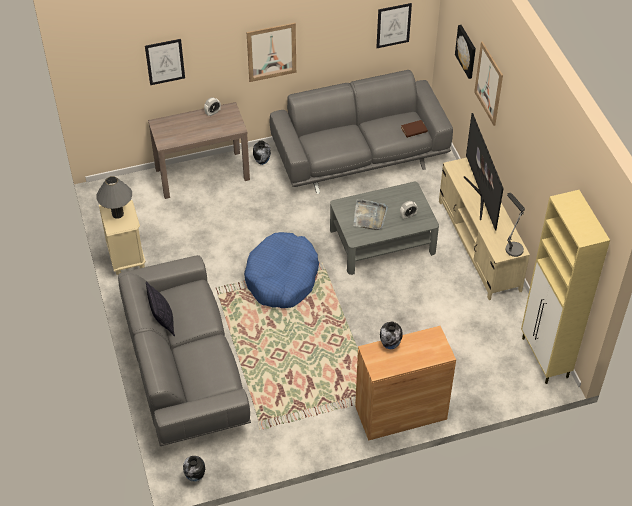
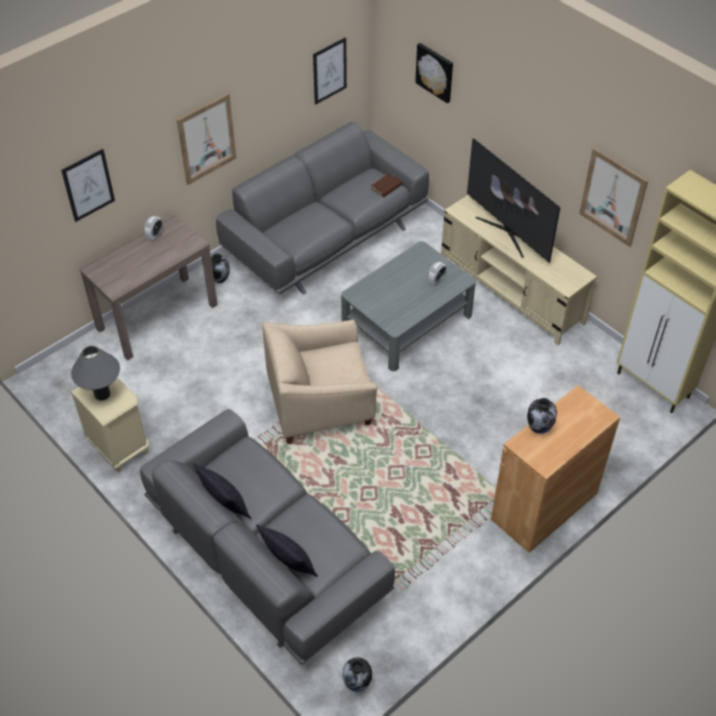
camera: 25 degrees left, 0 degrees up
blue dog bed [244,232,319,308] -> beige armchair [262,320,377,444]
grey tray [354,199,388,230] -> none
picture [474,41,503,126] -> picture moved to [579,148,648,247]
table lamp [505,193,525,257] -> none
none -> pillow [256,524,318,577]

